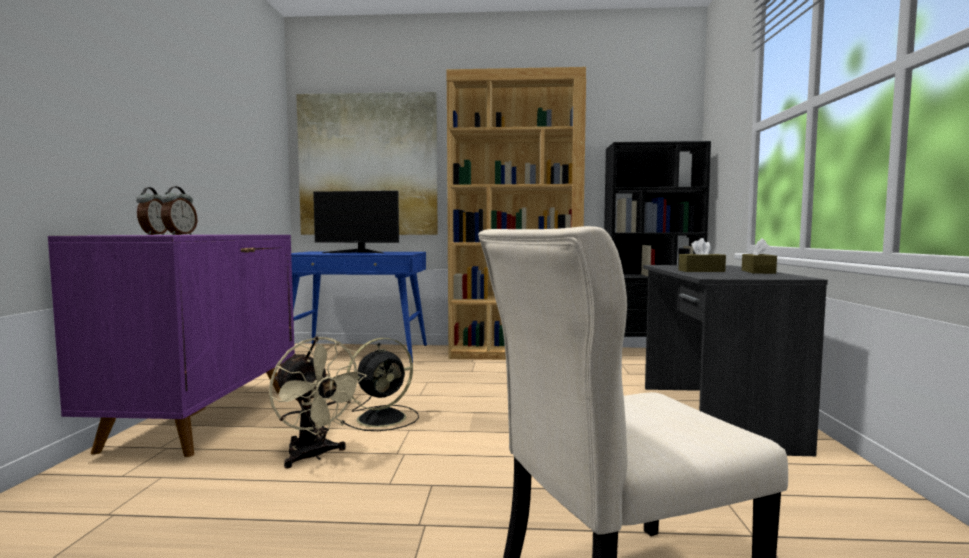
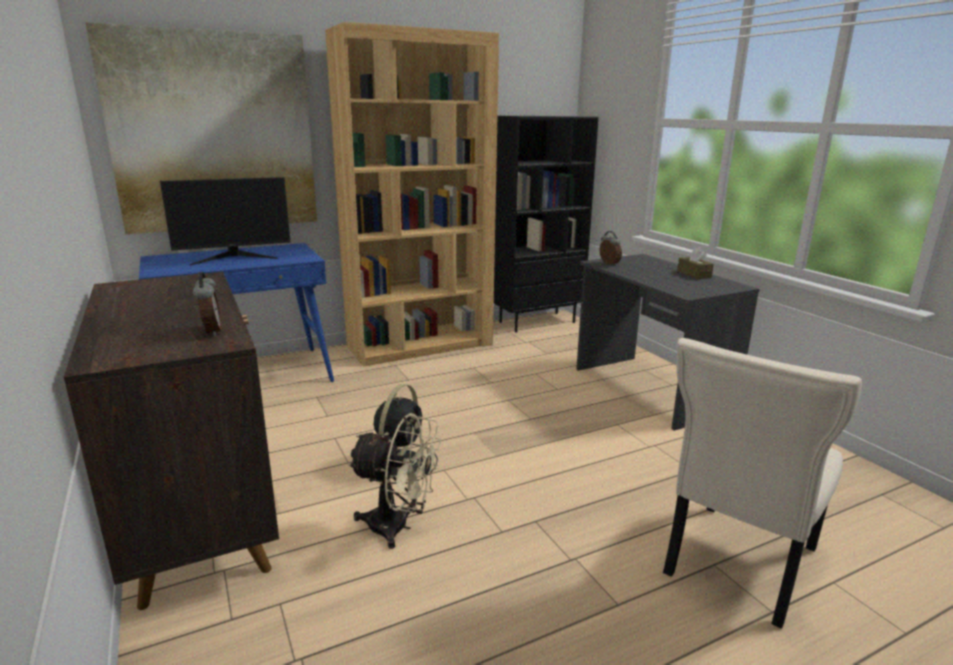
camera: 30 degrees left, 15 degrees up
purple cabinet [48,235,295,457] -> brown cabinet [64,272,279,610]
alarm clock [136,187,167,235] -> alarm clock moved to [600,231,622,266]
brown tissue box [679,238,726,272] -> none

